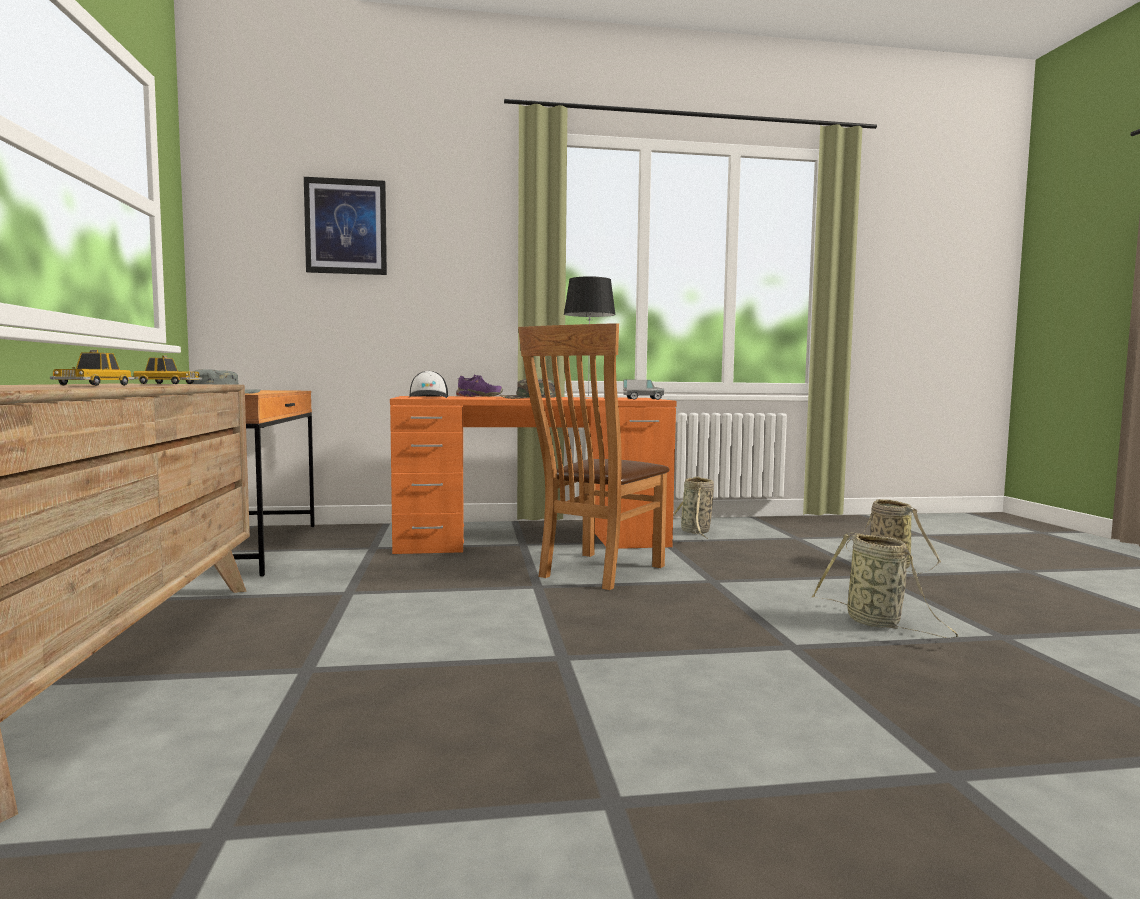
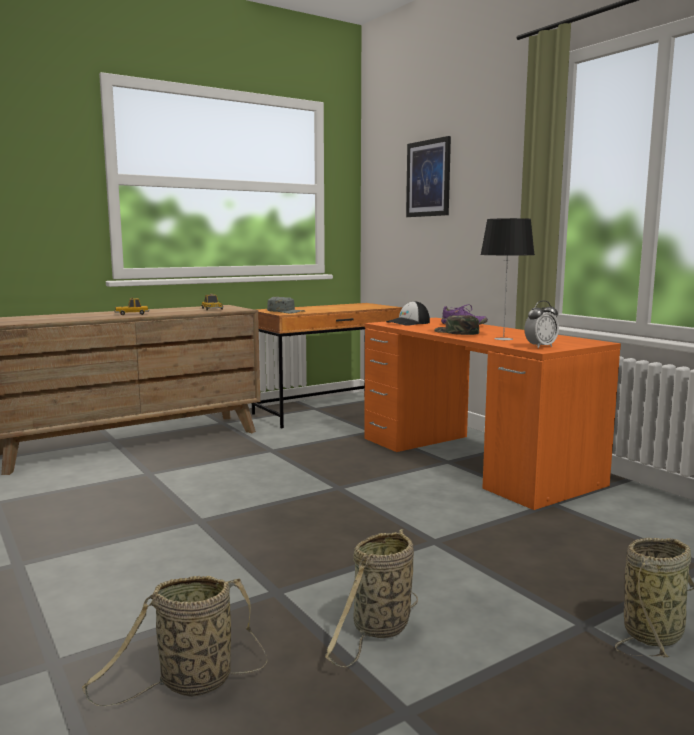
camera: 65 degrees right, 5 degrees up
brown chair [518,323,670,590] -> none
toy truck [623,380,664,400] -> alarm clock [524,301,559,348]
basket [673,476,714,539] -> basket moved to [82,576,268,707]

